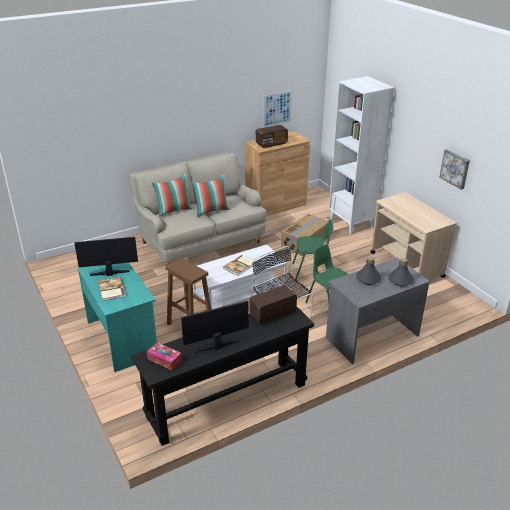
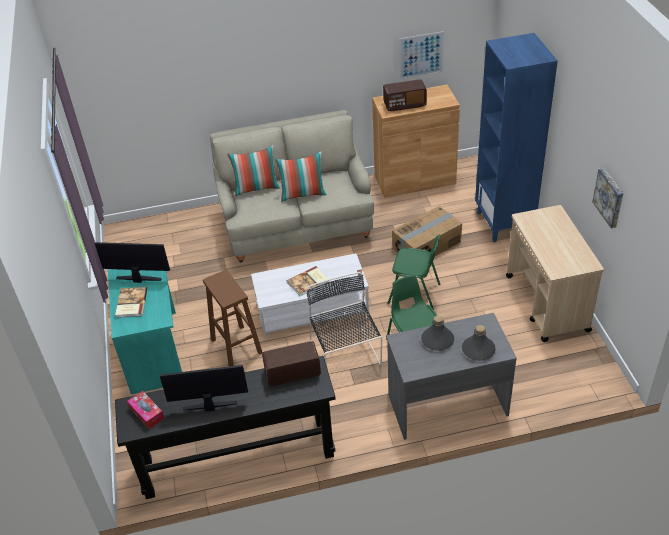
camera: 20 degrees right, 10 degrees up
white bookcase [329,76,394,235] -> blue bookcase [475,33,558,242]

